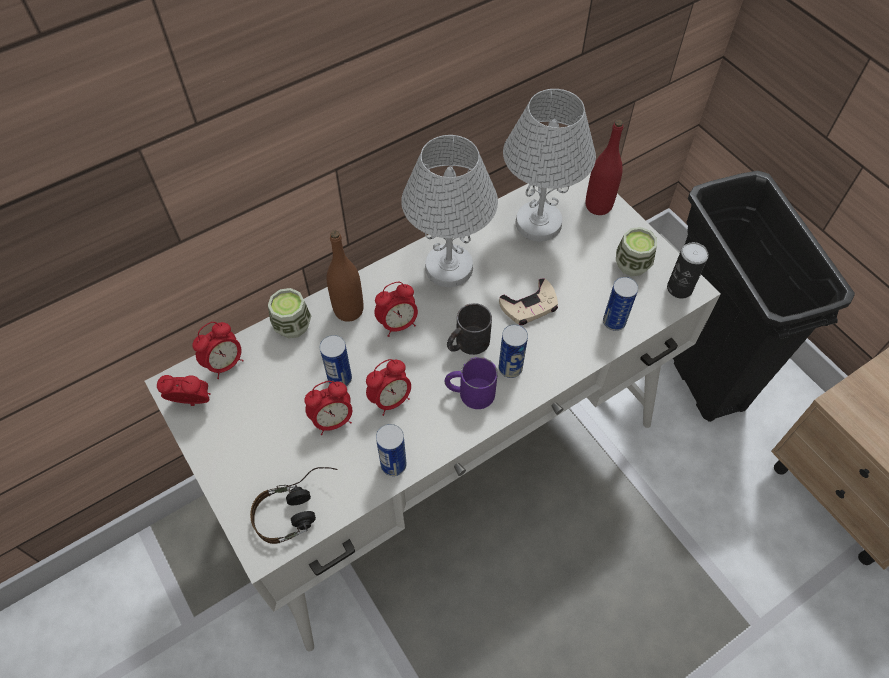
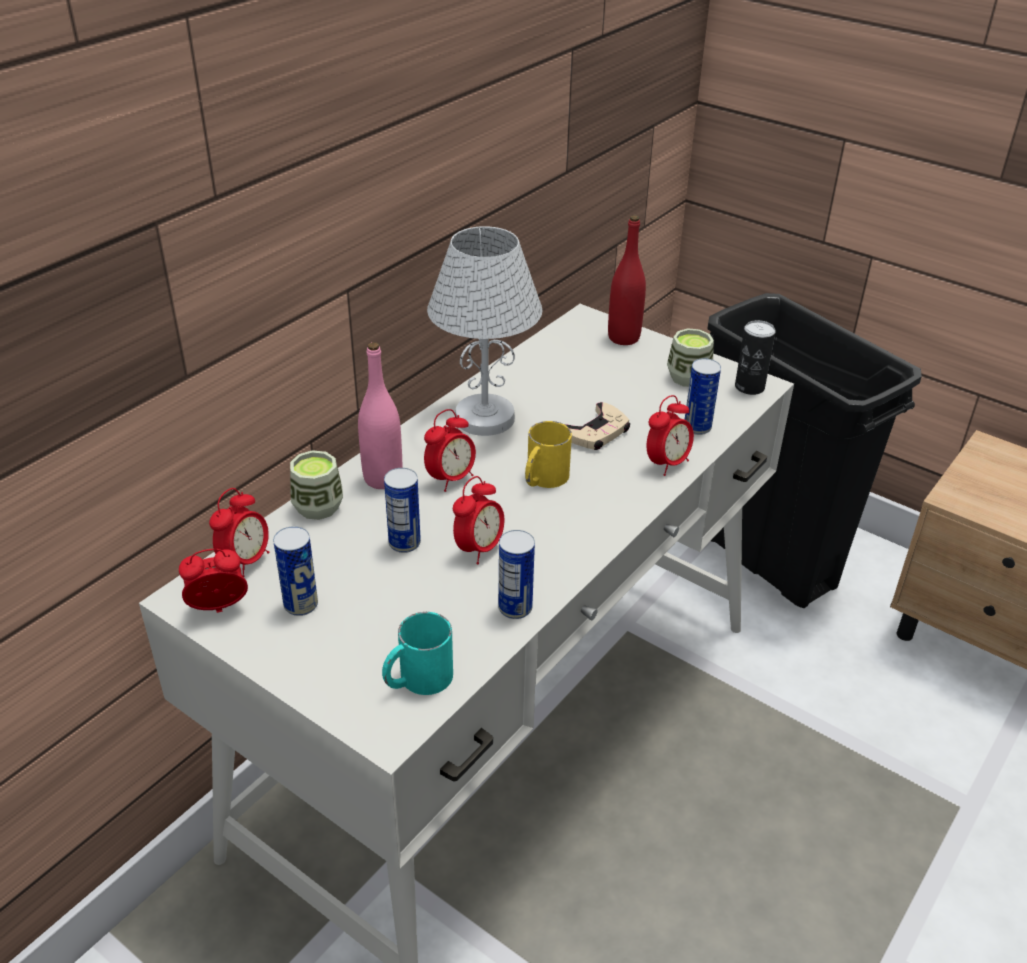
camera: 20 degrees left, 20 degrees down
headphones [250,467,338,544] -> turquoise mug [382,612,453,695]
alarm clock [304,381,352,435] -> alarm clock moved to [647,395,694,476]
brown bottle [327,230,363,322] -> pink bottle [358,342,402,489]
purple mug [445,357,498,409] -> none
black mug [447,303,492,355] -> yellow mug [525,421,572,488]
can [499,324,528,378] -> can moved to [273,526,318,616]
white table lamp [503,89,596,241] -> none

